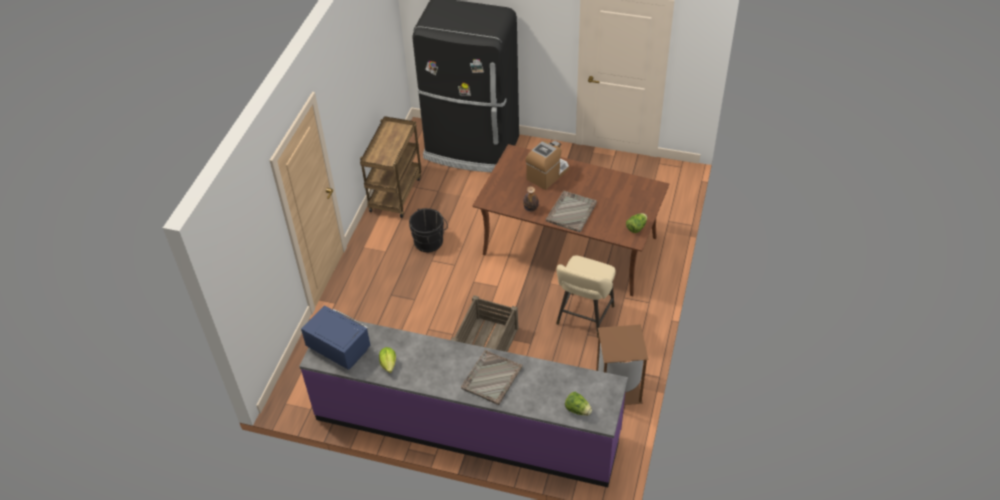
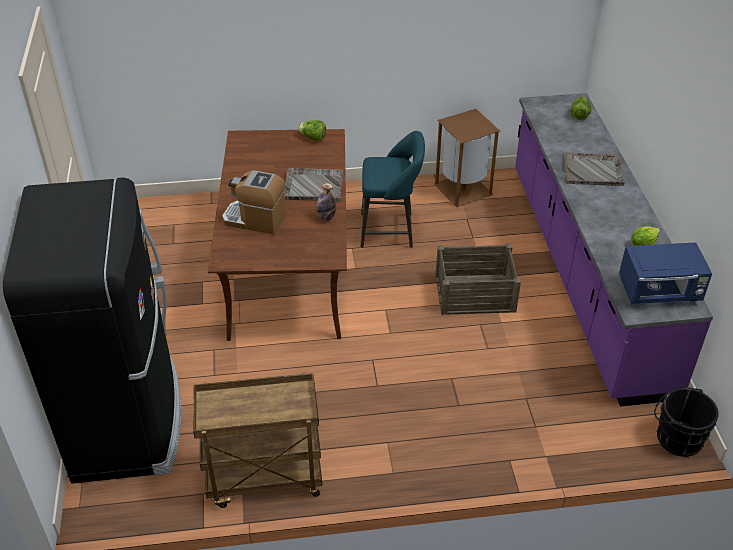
camera: 115 degrees left, 5 degrees down
blue microwave [301,305,370,369] -> blue microwave turned 105 degrees counterclockwise [619,243,712,305]
black bucket [409,208,448,252] -> black bucket moved to [654,387,719,457]
beige stool [556,255,615,337] -> turquoise stool [360,131,425,248]

